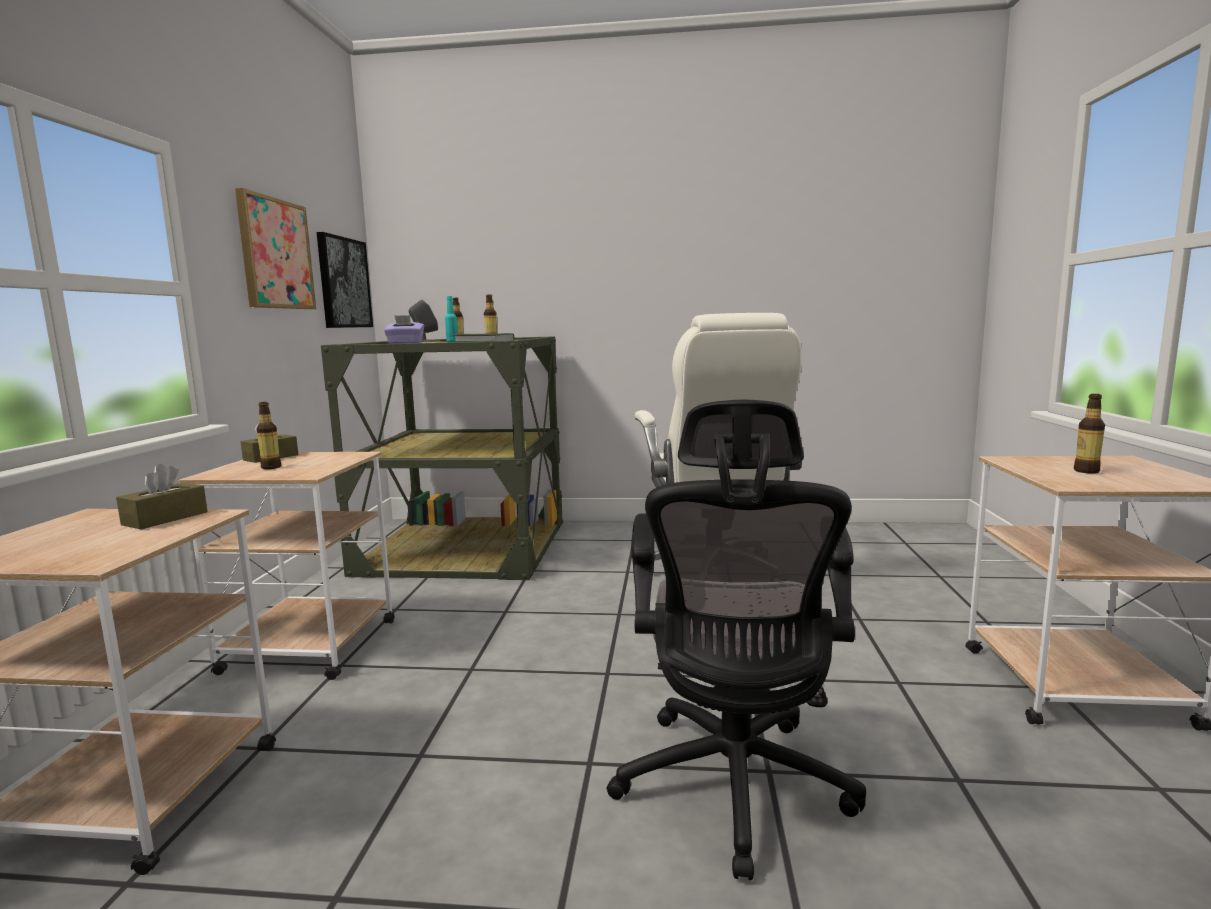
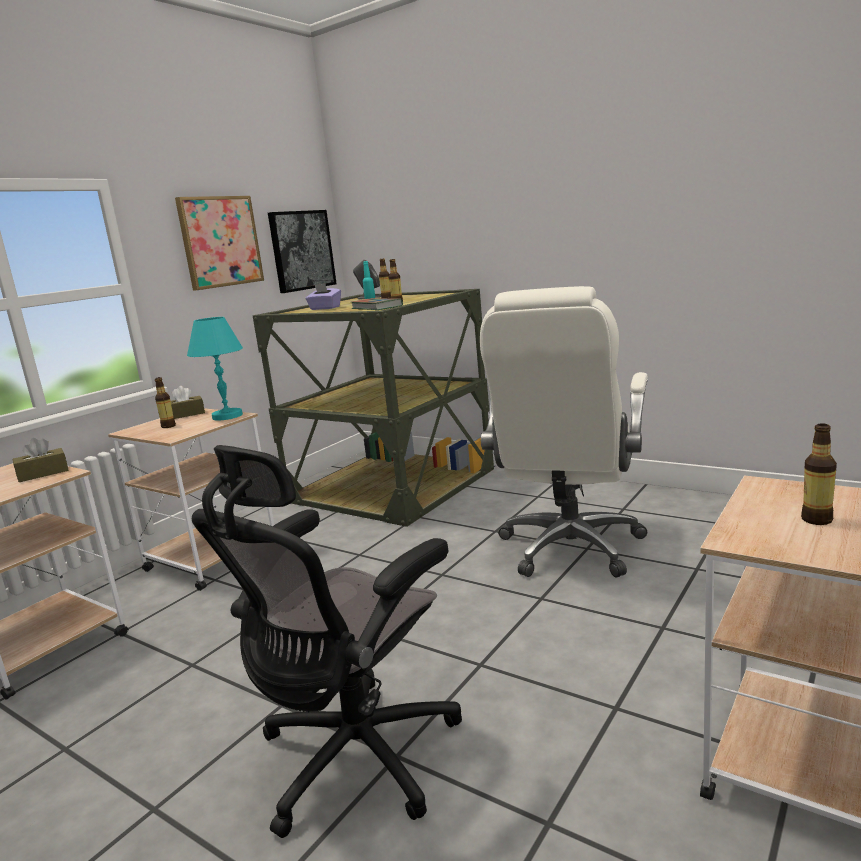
camera: 30 degrees right, 5 degrees up
none -> turquoise table lamp [187,317,243,421]

